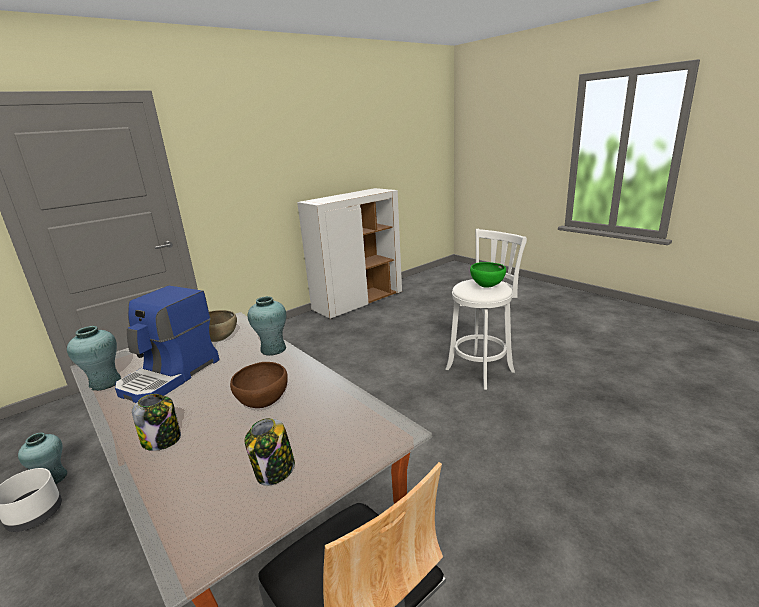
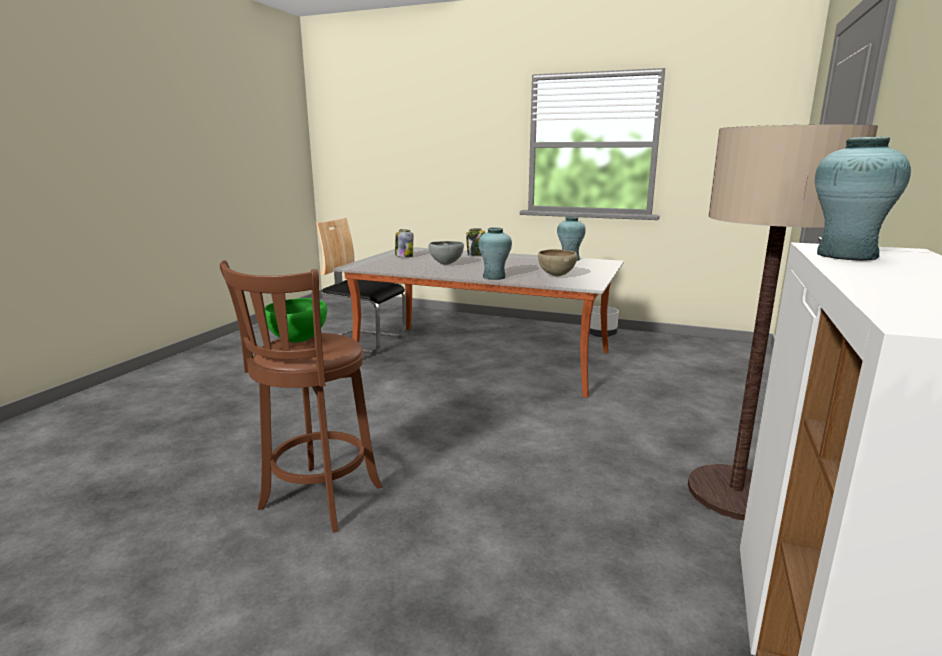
camera: 150 degrees right, 5 degrees down
turquoise vase [18,432,67,484] -> turquoise vase moved to [815,137,911,261]
coffee machine [115,286,219,403] -> none
brown bowl [230,362,288,408] -> grey bowl [428,241,464,265]
white stool [446,229,527,390] -> brown stool [220,260,382,533]
none -> floor lamp [688,124,878,520]

